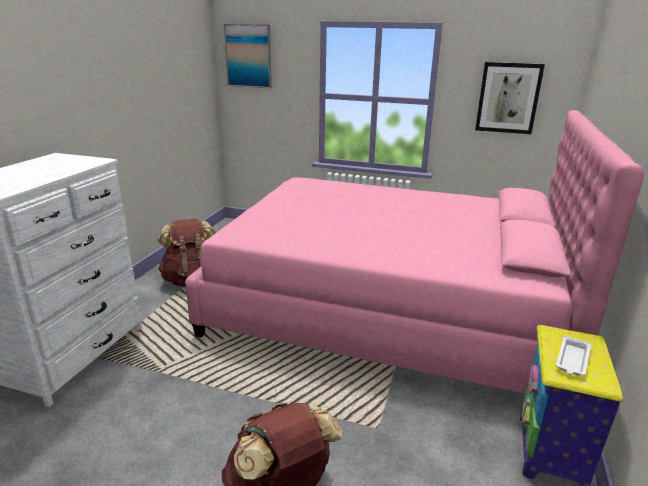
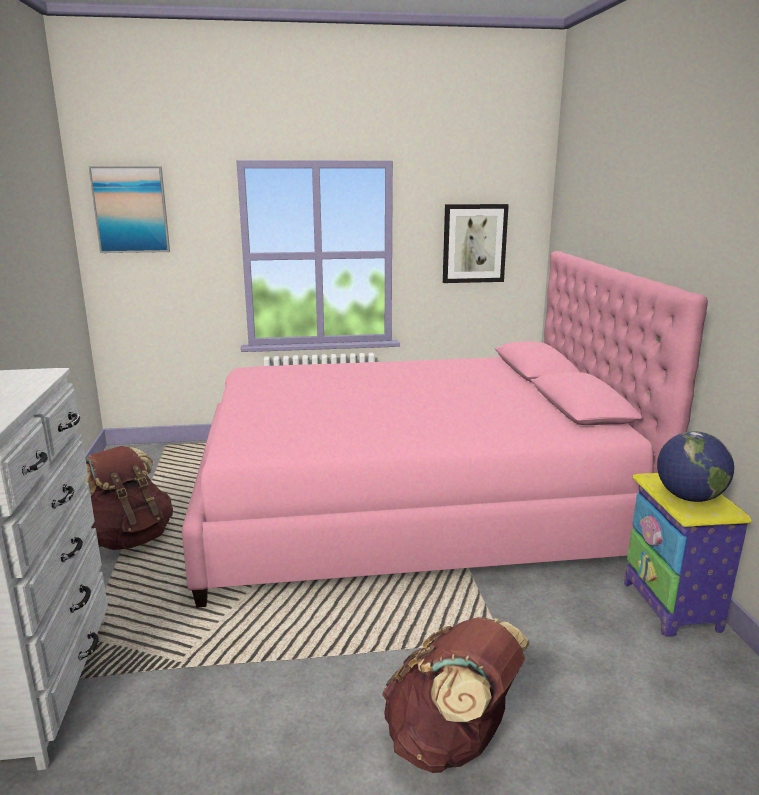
camera: 25 degrees left, 5 degrees down
white tray [556,336,591,376] -> globe [657,431,734,502]

